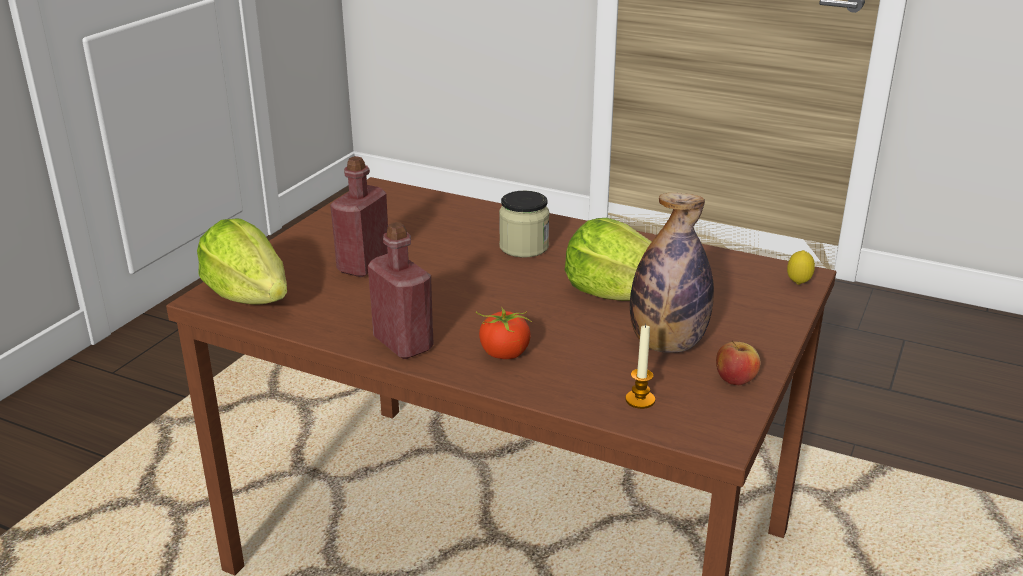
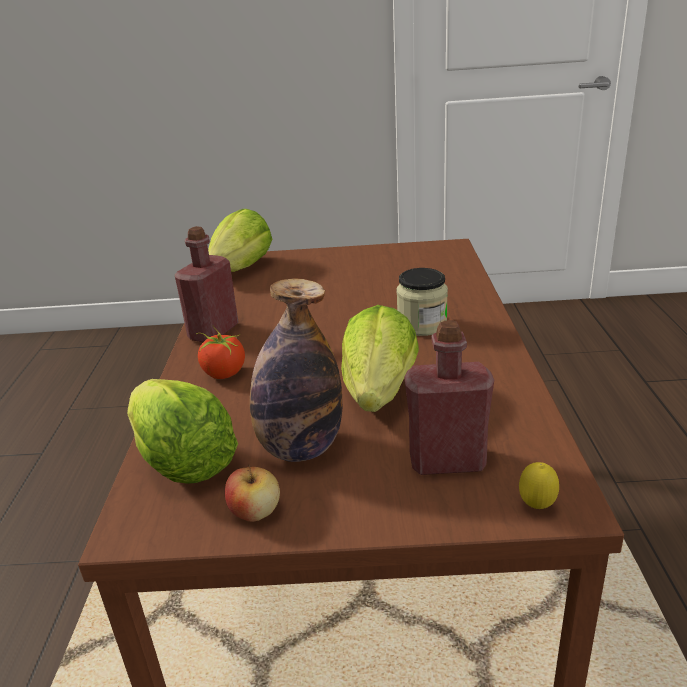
camera: 65 degrees right, 0 degrees up
red bottle [330,156,388,277] -> red bottle moved to [404,320,494,475]
candle [625,324,655,409] -> lettuce [127,379,238,484]

